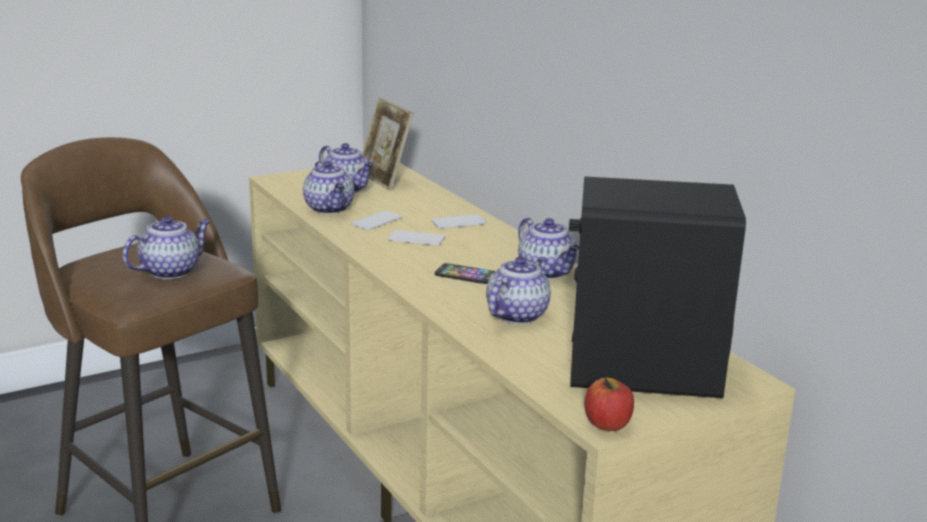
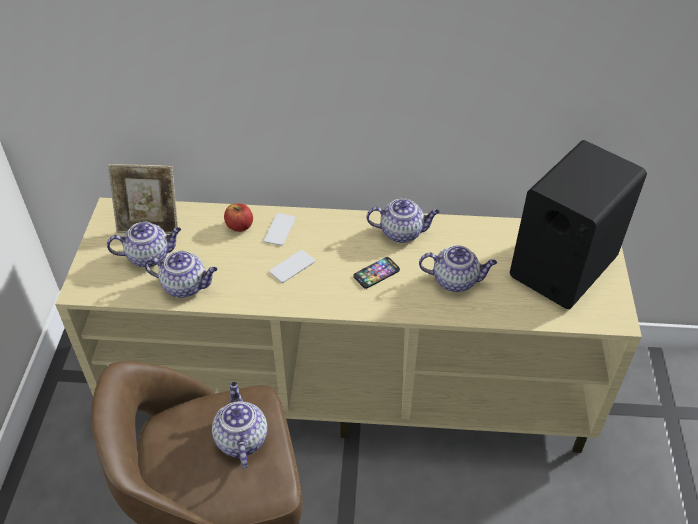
camera: 55 degrees left, 25 degrees up
phone [351,211,402,230] -> none
teapot [486,257,551,324] -> teapot turned 120 degrees clockwise [419,245,497,292]
apple [584,378,634,431] -> apple moved to [224,204,253,232]

